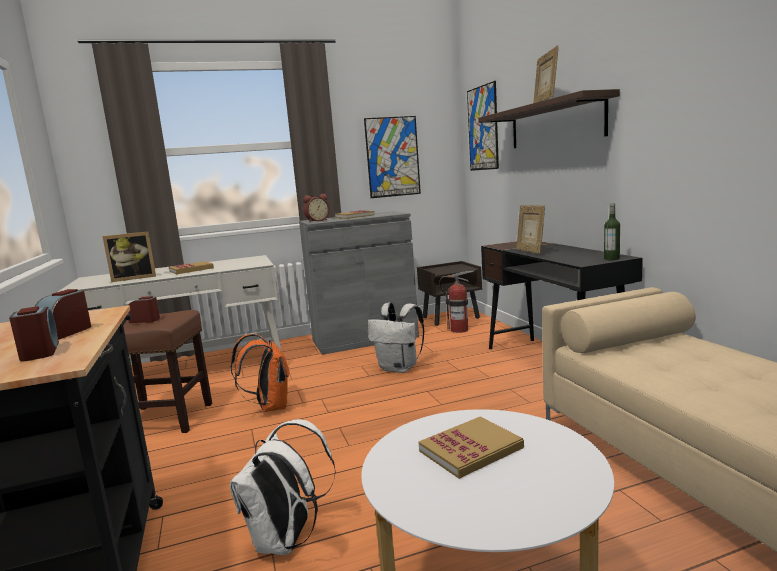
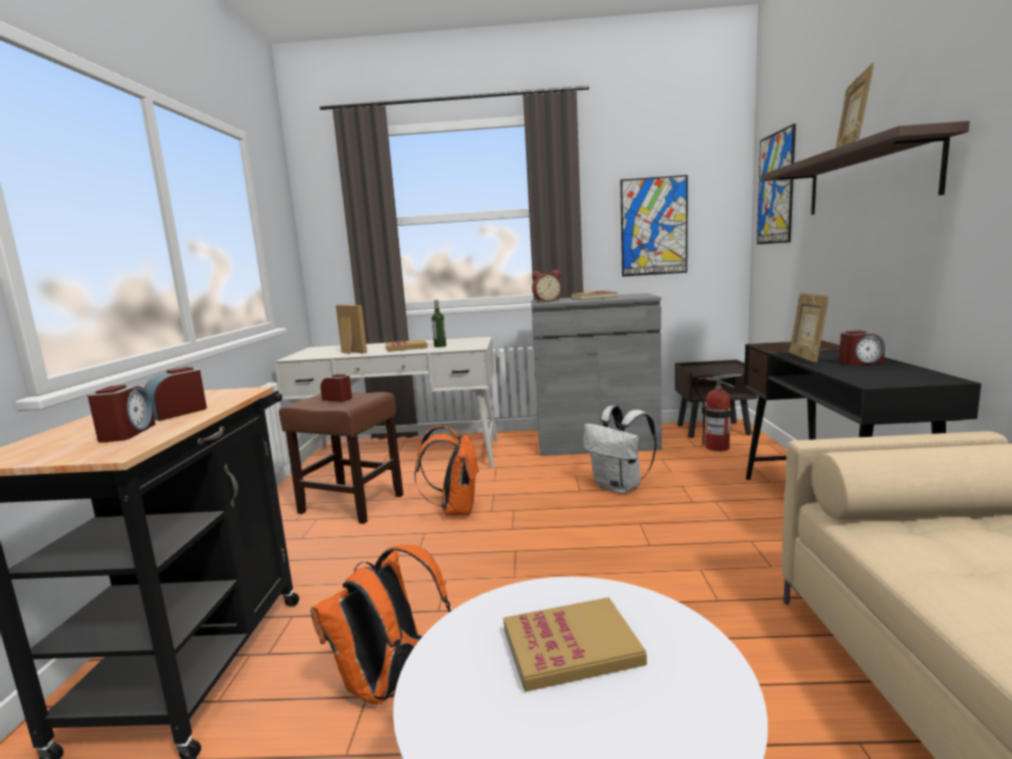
camera: 20 degrees right, 0 degrees up
picture frame [102,231,156,282] -> picture frame turned 135 degrees counterclockwise [336,305,367,354]
white backpack [229,419,336,555] -> orange backpack [310,544,451,704]
bottle [604,203,620,260] -> bottle moved to [432,300,446,347]
none -> alarm clock [839,331,885,365]

